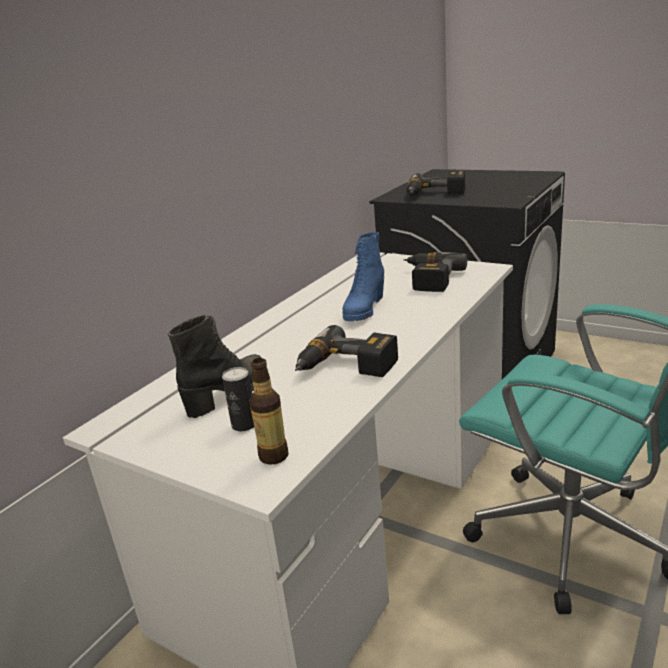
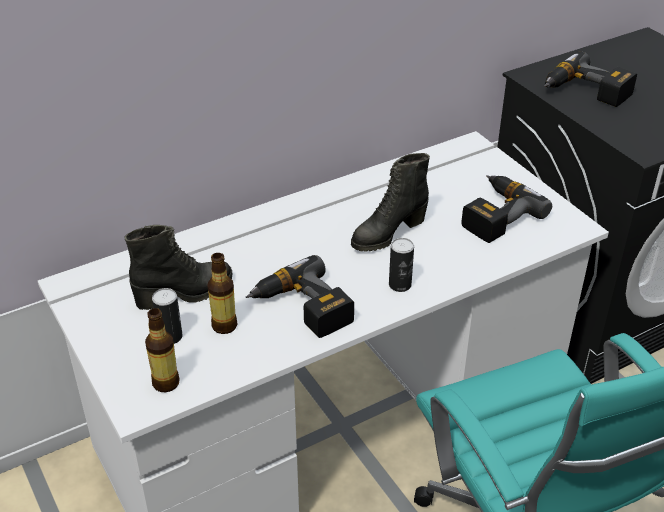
camera: 25 degrees right, 15 degrees up
blue boot [342,232,384,321] -> black boot [351,153,430,252]
none -> bottle [208,253,237,334]
none -> can [389,238,414,292]

